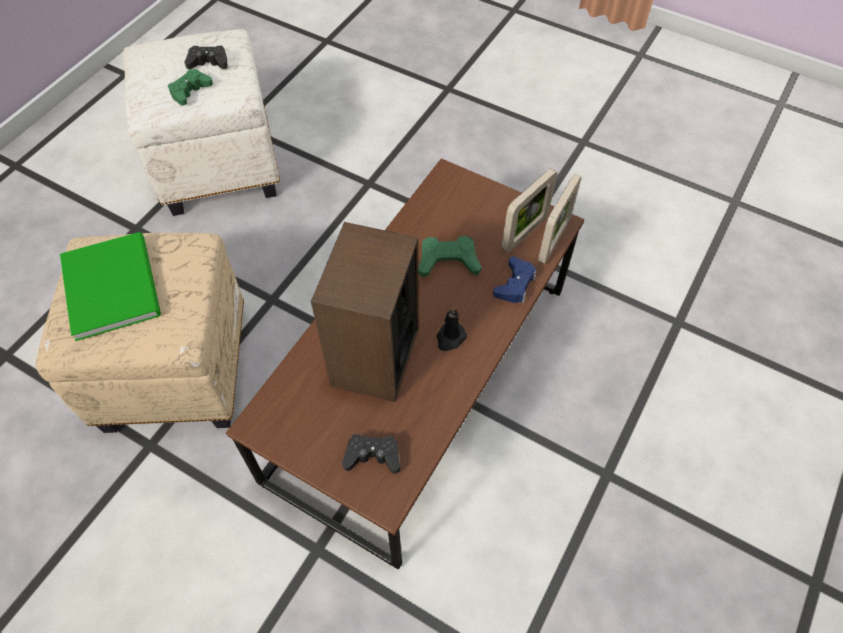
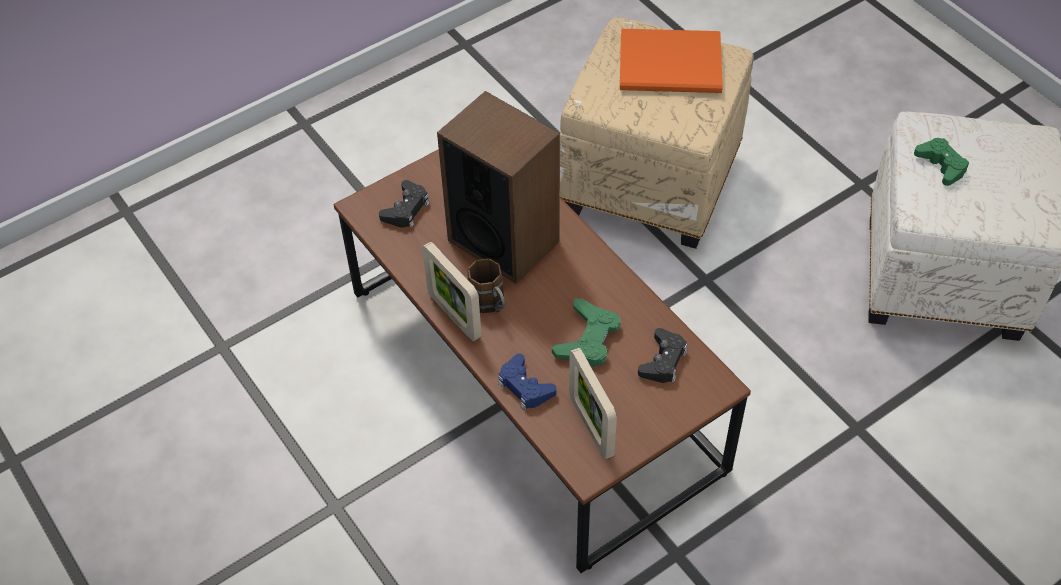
camera: 115 degrees right, 5 degrees down
green book [60,232,161,341] -> orange book [620,29,723,93]
black game controller [184,46,228,69] -> black game controller moved to [638,328,687,383]
black candle [436,308,467,351] -> brown mug [467,258,505,313]
picture frame [538,174,582,264] -> picture frame moved to [422,242,482,342]

